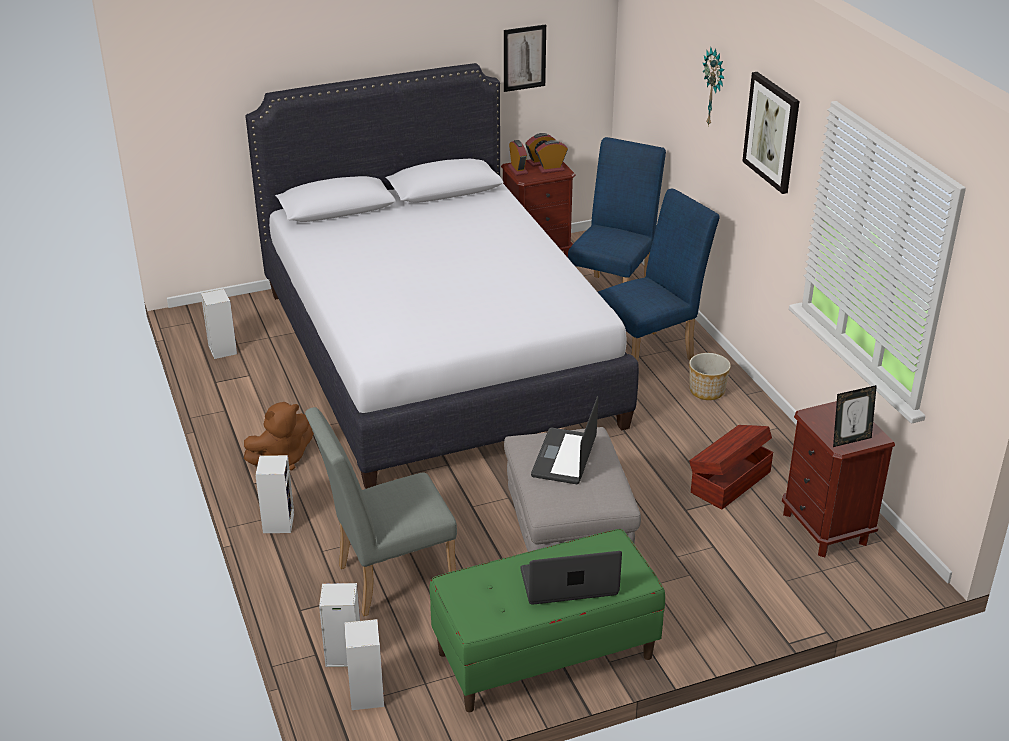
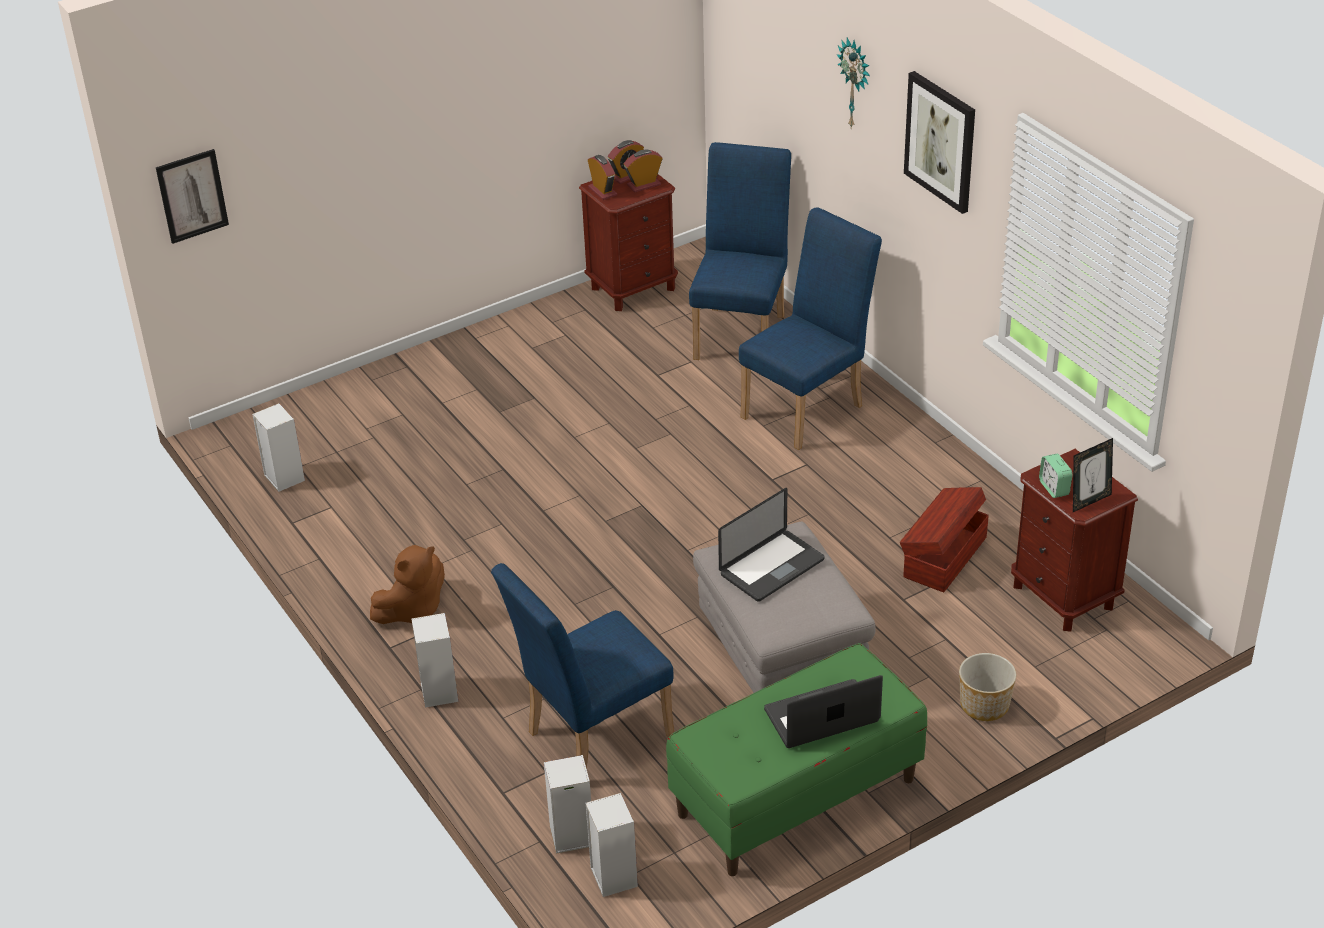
camera: 10 degrees left, 5 degrees up
white bed [245,63,639,489] -> none
grey chair [305,407,457,616] -> blue chair [491,563,674,768]
picture [504,24,546,92] -> picture moved to [156,149,229,244]
laptop [531,396,598,484] -> laptop turned 135 degrees counterclockwise [718,488,825,602]
planter [689,353,731,400] -> planter moved to [959,653,1016,721]
none -> alarm clock [1039,454,1073,498]

